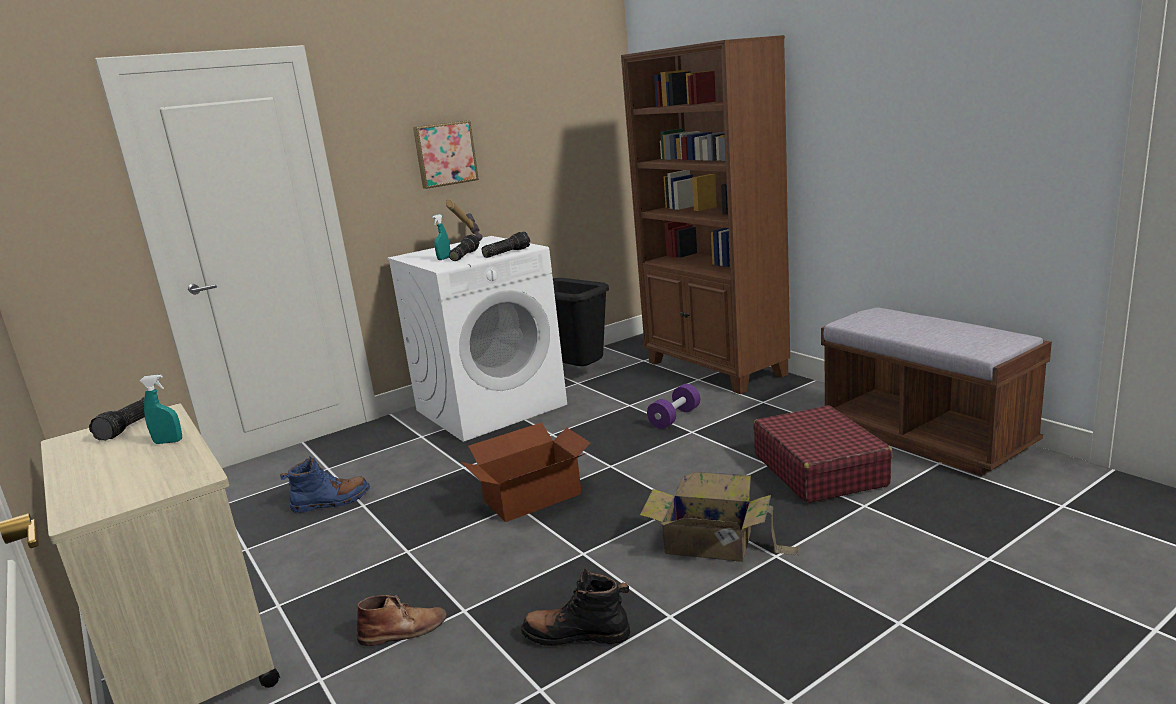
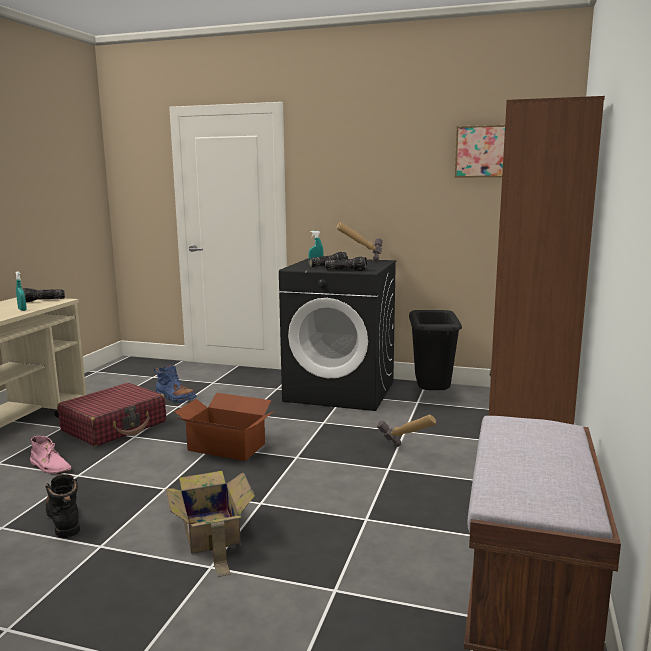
camera: 50 degrees right, 5 degrees down
brown boot [357,595,447,646] -> pink boot [30,436,72,474]
white washing machine [387,236,567,442] -> black washing machine [279,258,396,411]
picture [413,120,479,189] -> picture moved to [455,125,505,178]
purple dumbbell [647,384,700,429] -> hammer [377,415,436,447]
red suitcase [753,406,893,503] -> red suitcase moved to [57,383,166,446]

